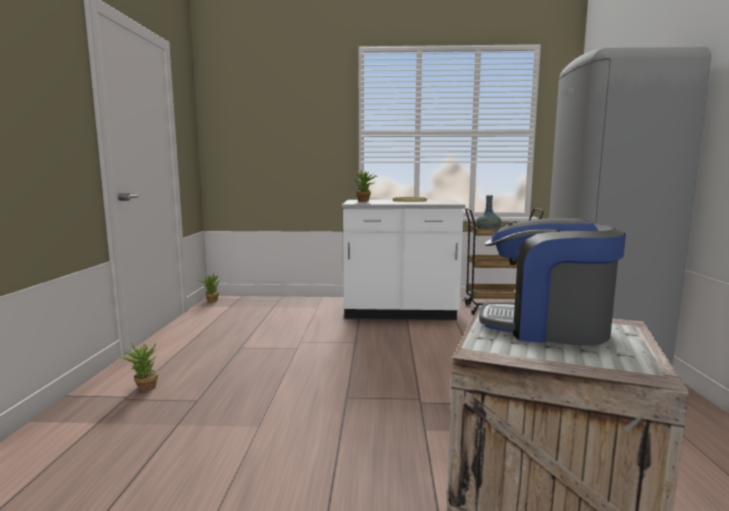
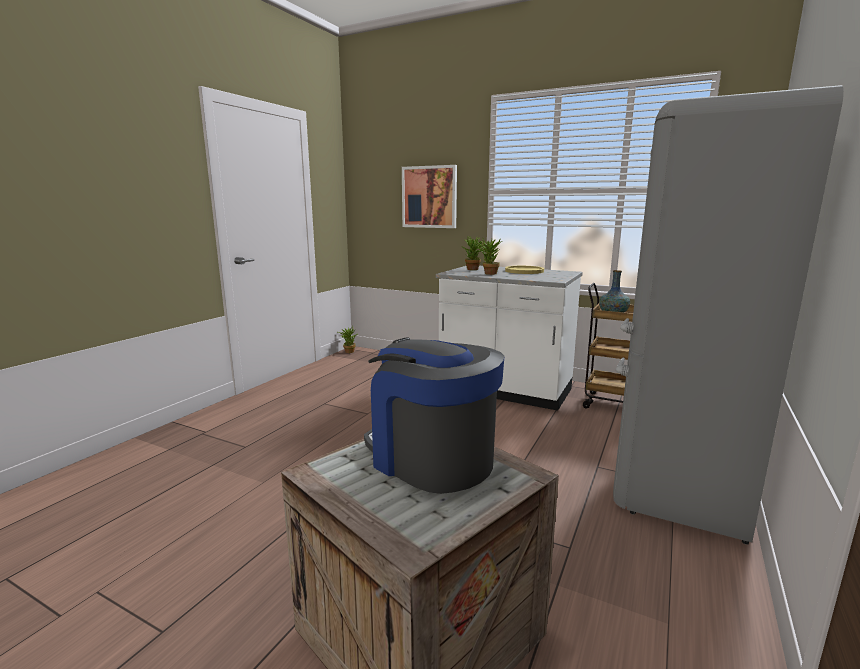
camera: 25 degrees right, 5 degrees up
potted plant [120,342,158,392] -> potted plant moved to [475,237,500,275]
none -> picture [402,165,457,228]

